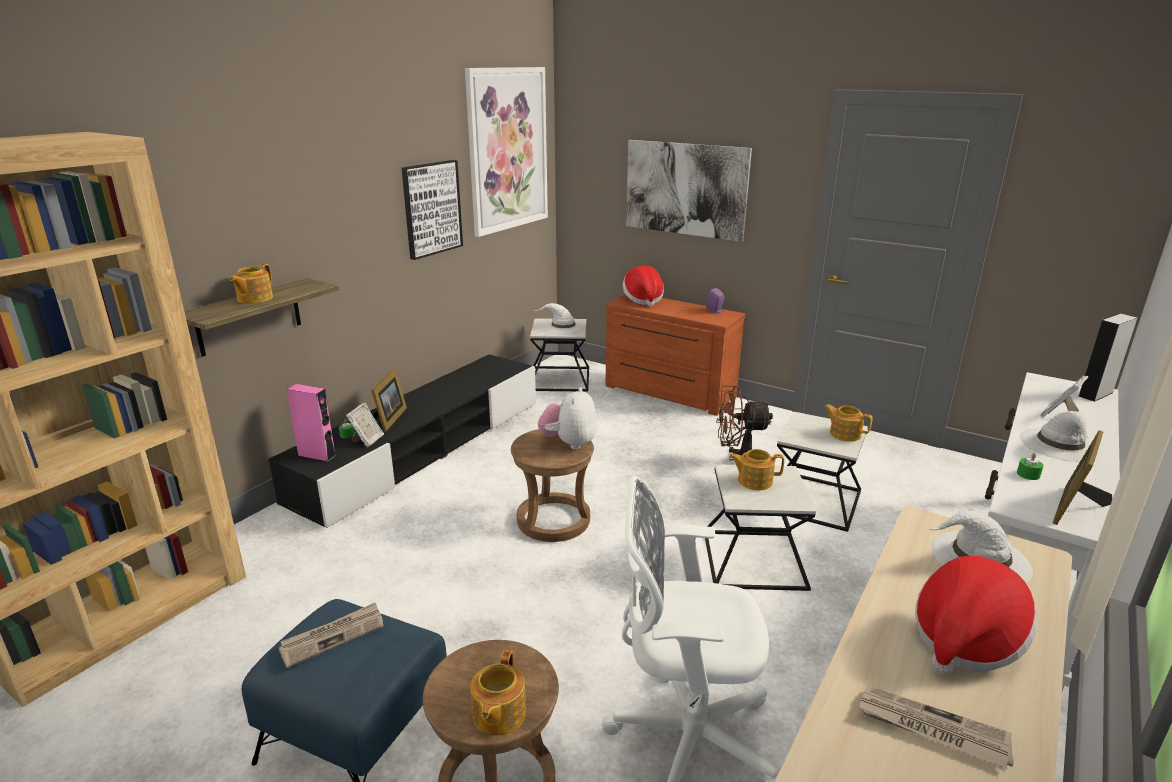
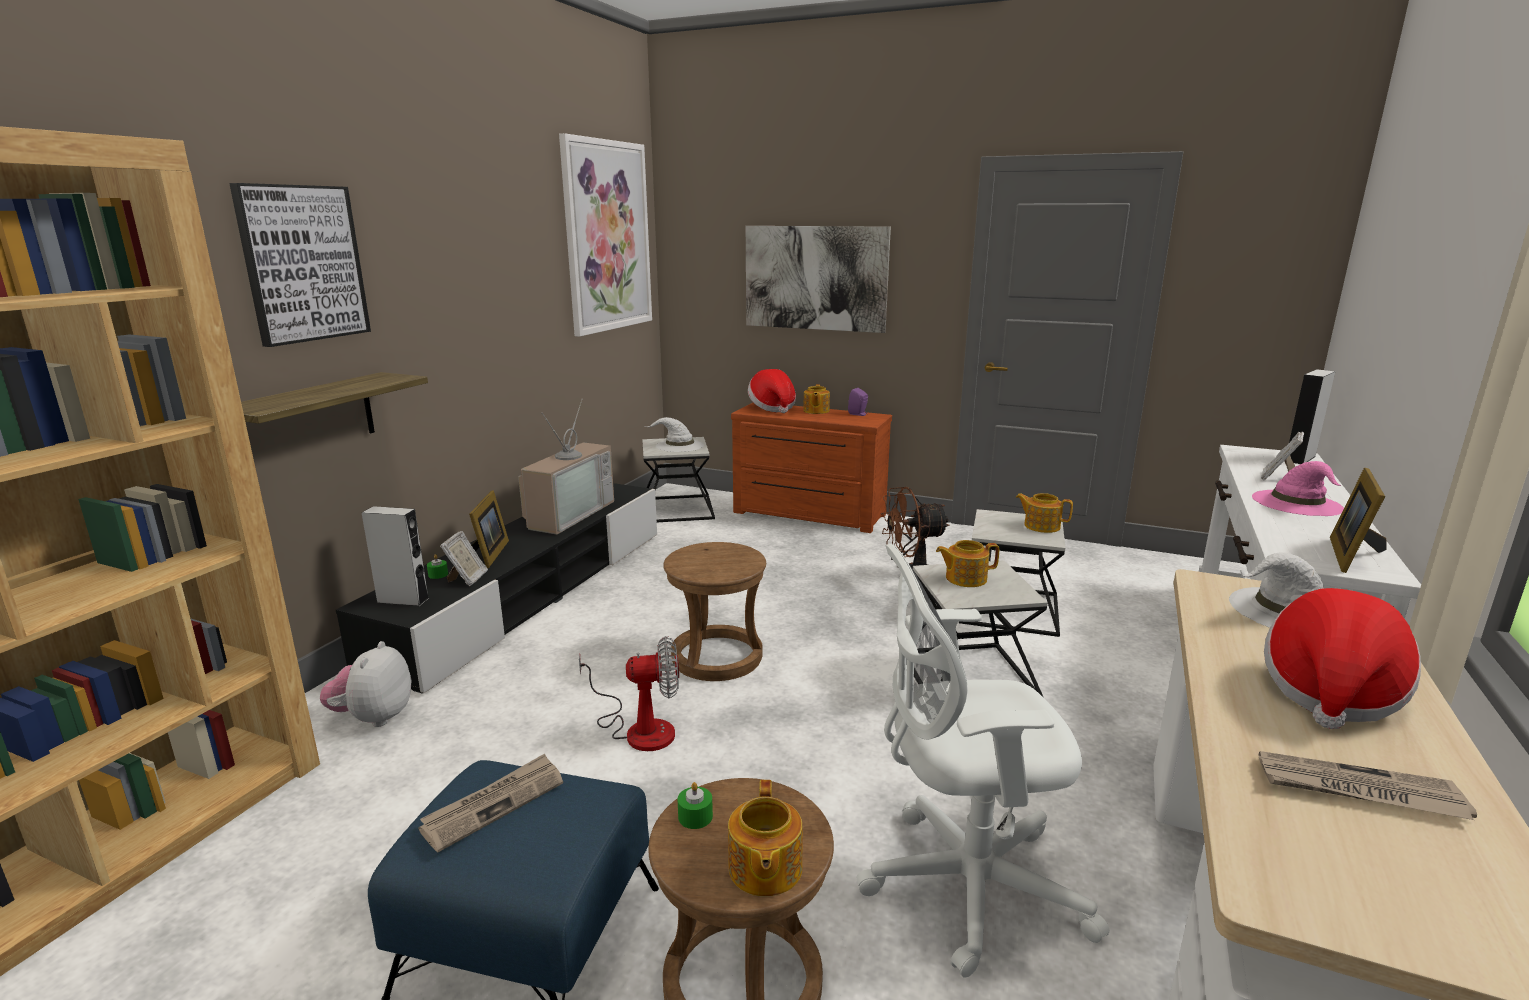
camera: 10 degrees left, 5 degrees down
teapot [230,264,273,304] -> teapot moved to [803,384,830,414]
pink speaker [286,384,336,462] -> grey speaker [362,506,429,607]
picture [402,160,463,260] -> picture moved to [229,183,371,347]
plush toy [538,387,597,450] -> plush toy moved to [320,641,411,727]
green candle [1017,453,1044,480] -> green candle moved to [678,782,713,829]
white hat [1020,411,1102,462] -> pink hat [1252,461,1344,516]
none -> television [518,399,614,535]
none -> fan [579,636,679,751]

